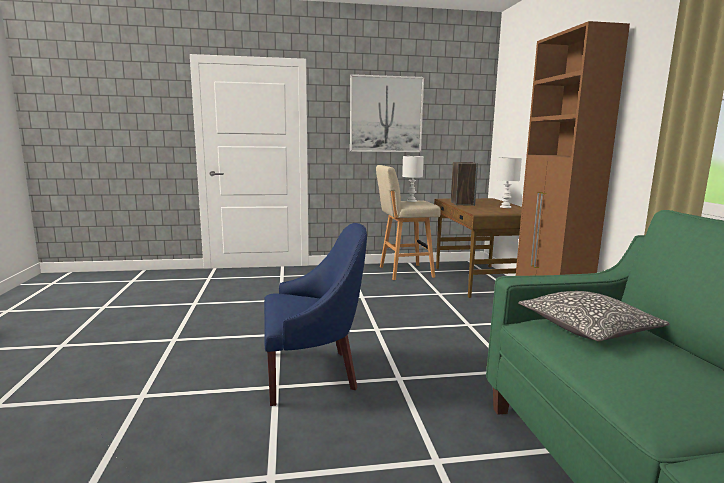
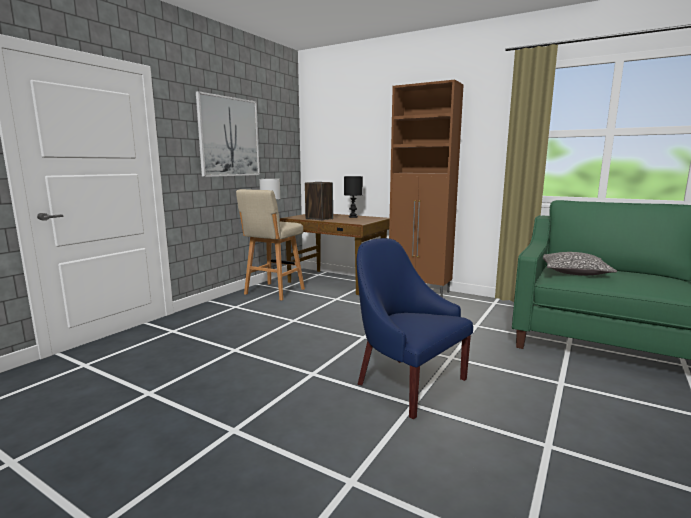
camera: 50 degrees left, 0 degrees up
blue armchair [264,223,367,406] -> blue armchair turned 75 degrees counterclockwise [357,238,473,419]
white table lamp [496,157,522,208] -> black table lamp [344,176,363,218]

